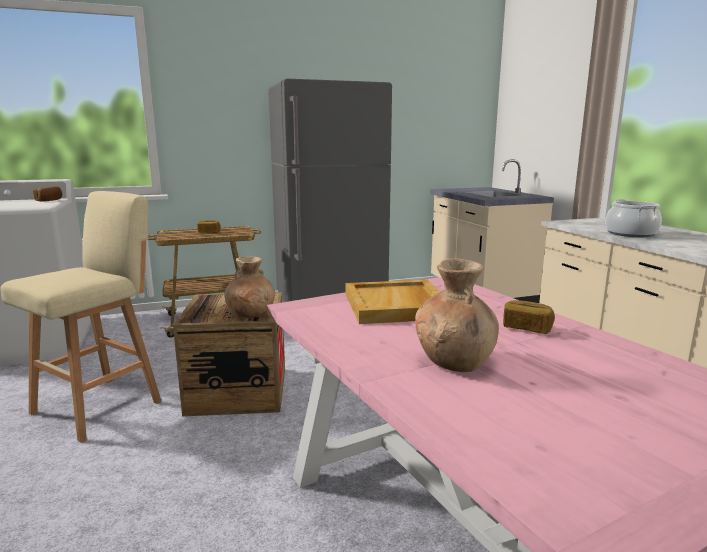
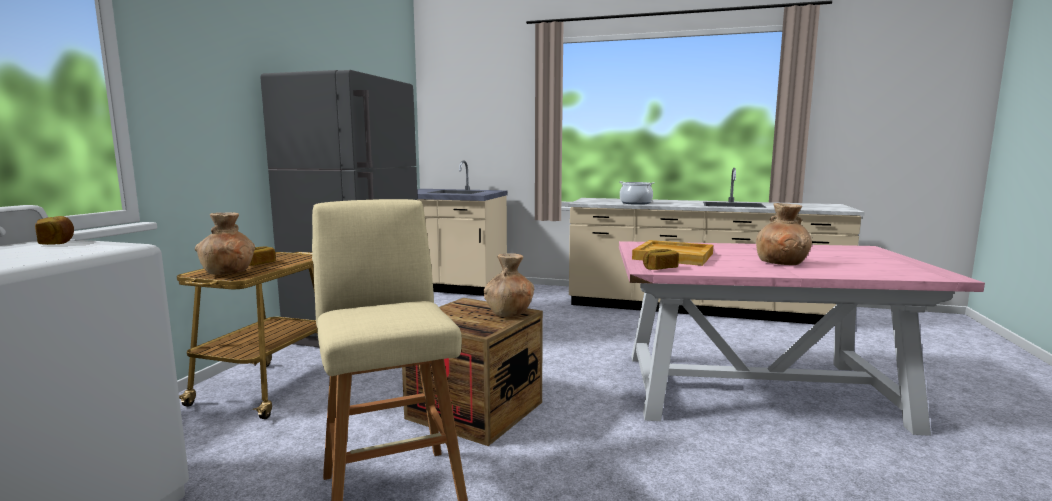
camera: 55 degrees left, 5 degrees down
bread [503,300,555,334] -> bread moved to [643,249,679,270]
none -> brown vase [195,212,255,275]

